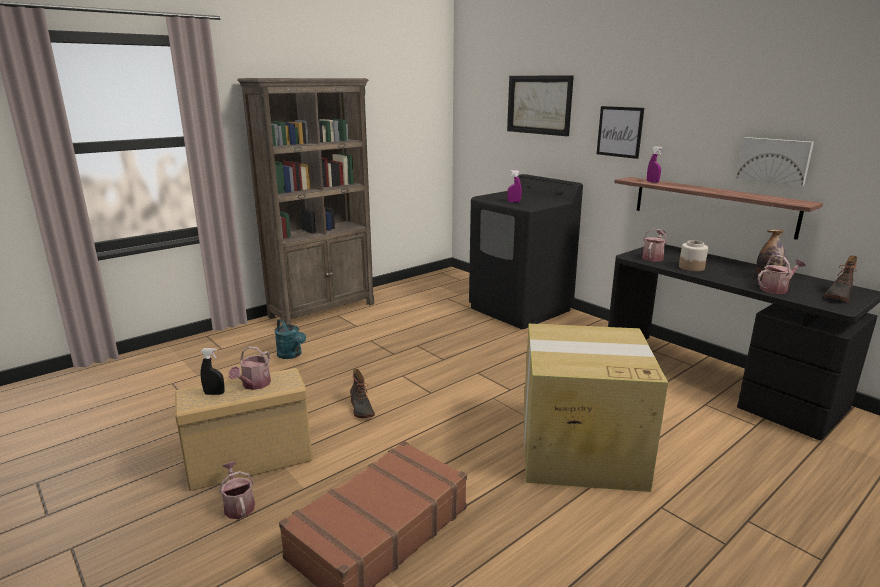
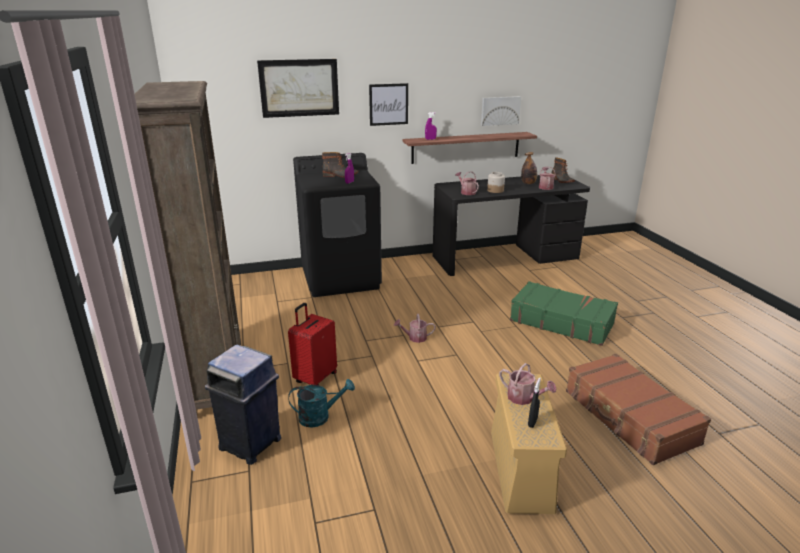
camera: 65 degrees left, 5 degrees up
watering can [219,461,255,519] -> watering can moved to [394,314,436,343]
boot [350,369,375,418] -> boot moved to [322,152,358,178]
cardboard box [523,324,668,492] -> green suitcase [510,281,618,346]
none -> blue trash can [205,344,281,465]
none -> red suitcase [288,303,337,385]

